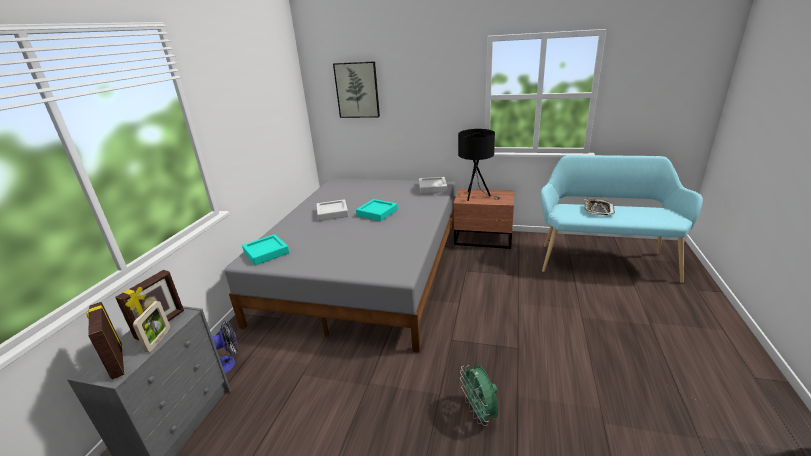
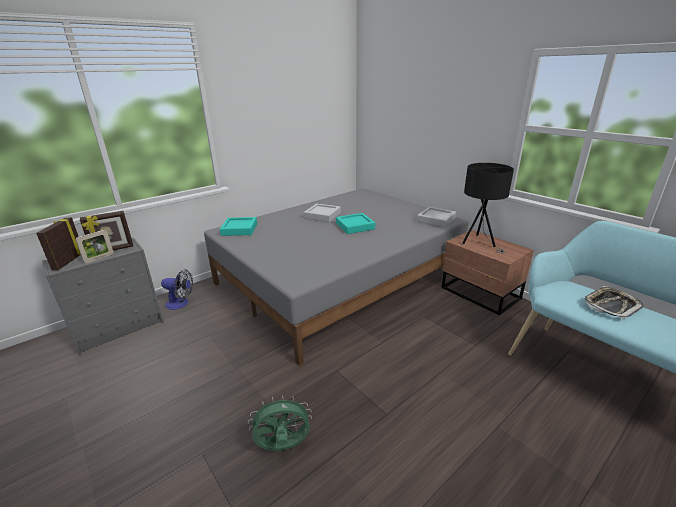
camera: 35 degrees right, 0 degrees up
picture [333,61,380,118] -> none
green fan [460,365,498,426] -> green fan turned 60 degrees clockwise [248,395,312,451]

